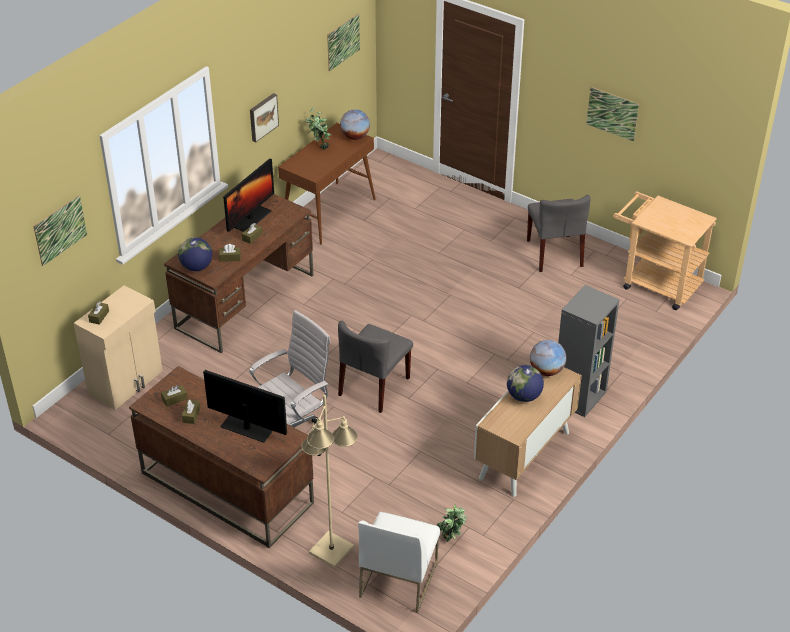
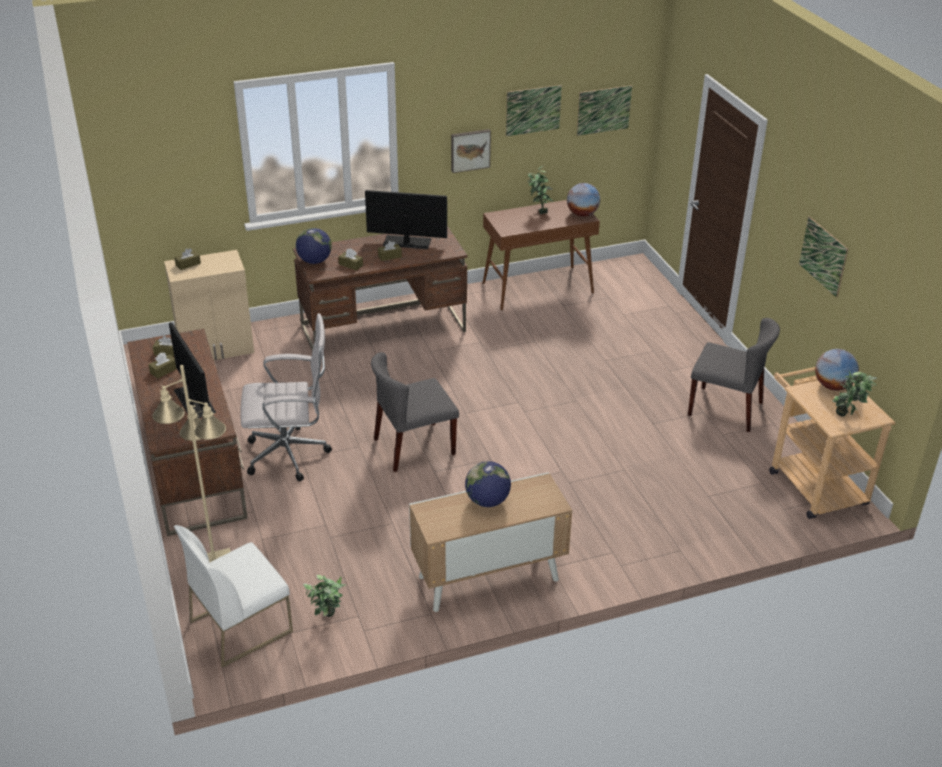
camera: 35 degrees right, 5 degrees down
picture [33,195,87,266] -> picture moved to [506,85,562,136]
monitor [223,158,274,232] -> monitor turned 150 degrees counterclockwise [365,190,447,249]
grey chair [527,195,591,272] -> grey chair turned 90 degrees counterclockwise [688,318,780,432]
globe [530,340,566,376] -> globe moved to [815,349,859,391]
grey bookcase [558,285,620,417] -> none
none -> potted plant [832,371,877,416]

